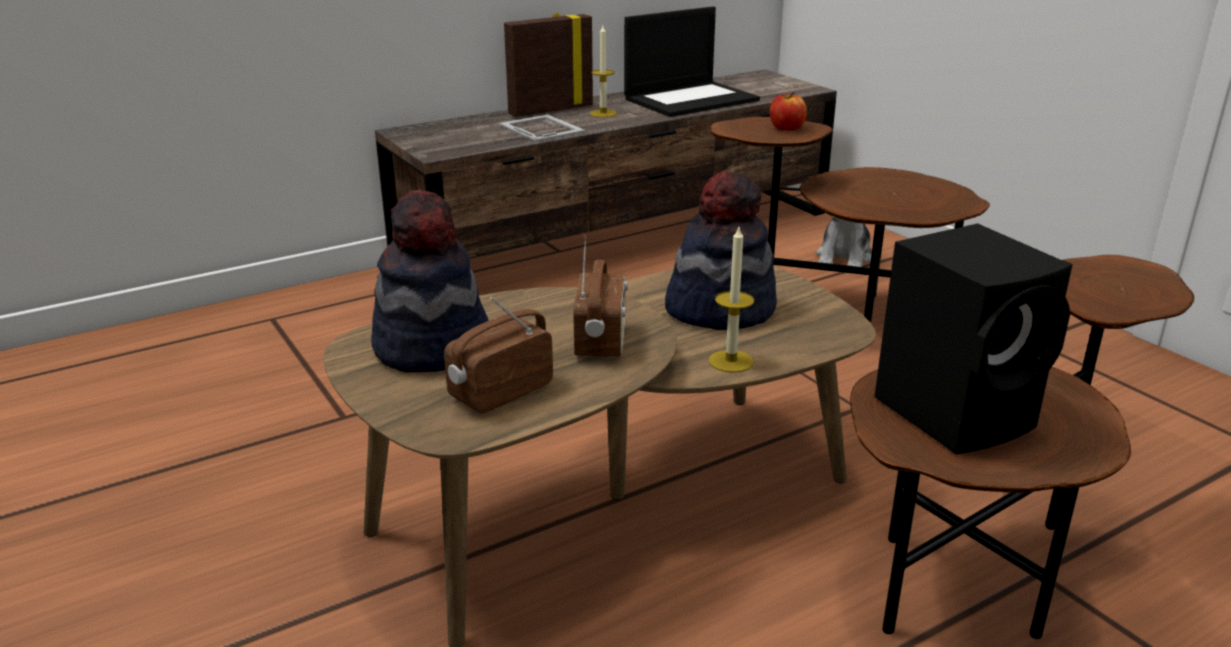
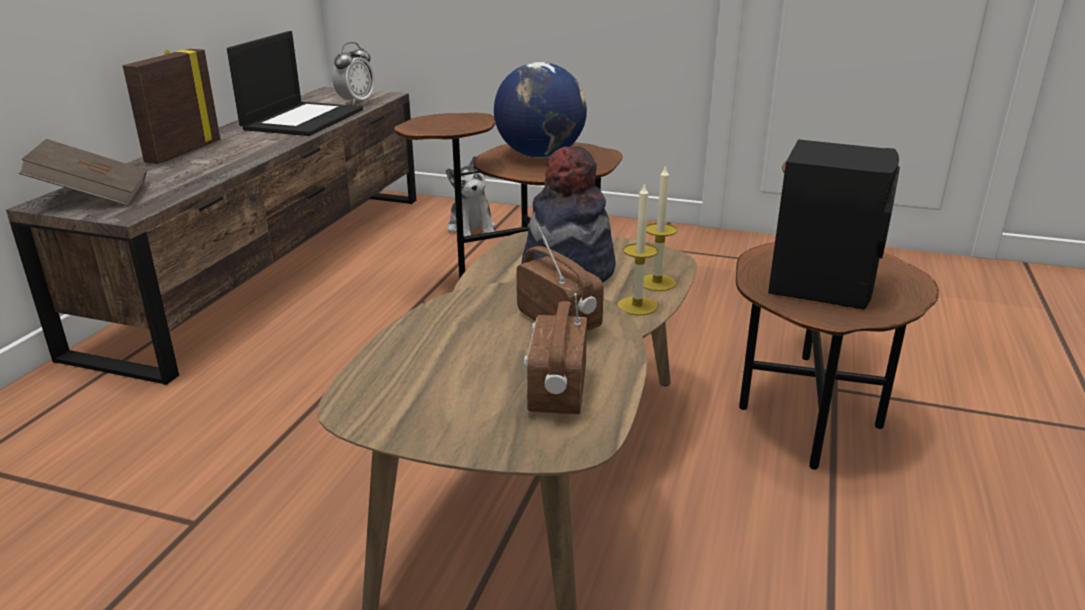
camera: 40 degrees left, 0 degrees up
hat [371,189,489,373] -> none
picture frame [499,114,585,142] -> none
candle [590,25,617,117] -> candle moved to [644,165,677,291]
apple [770,92,807,130] -> none
none -> brown book [19,139,147,206]
none -> alarm clock [332,42,375,105]
none -> globe [494,62,587,158]

